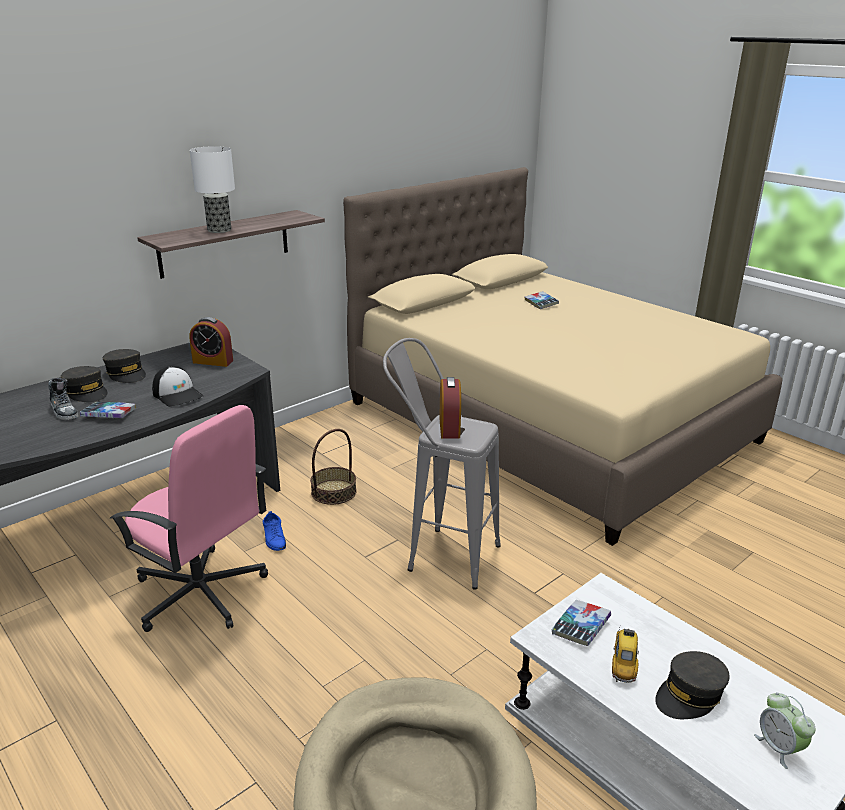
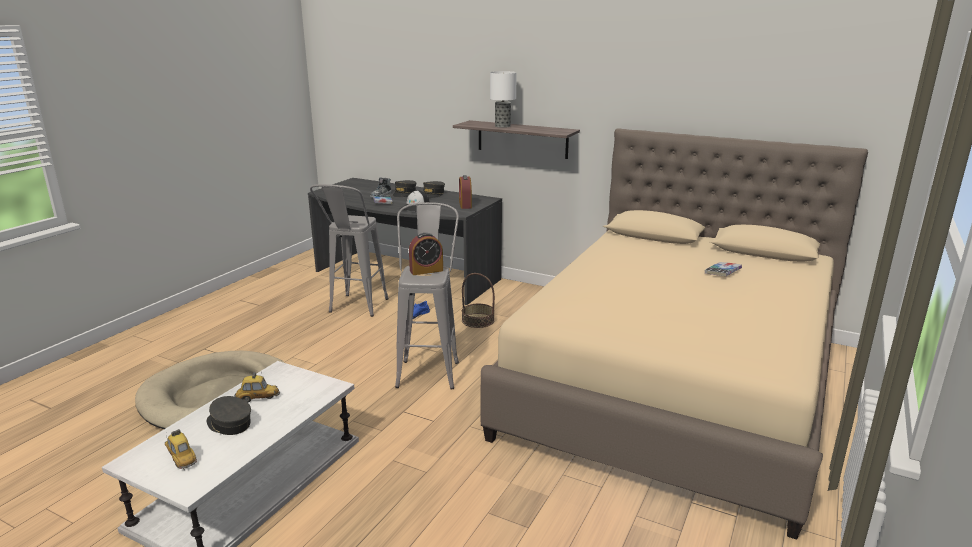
camera: 70 degrees right, 5 degrees down
pink office chair [110,405,268,632] -> grey stool [310,184,388,317]
book [552,600,611,646] -> none
alarm clock [754,692,815,769] -> toy car [165,429,197,470]

